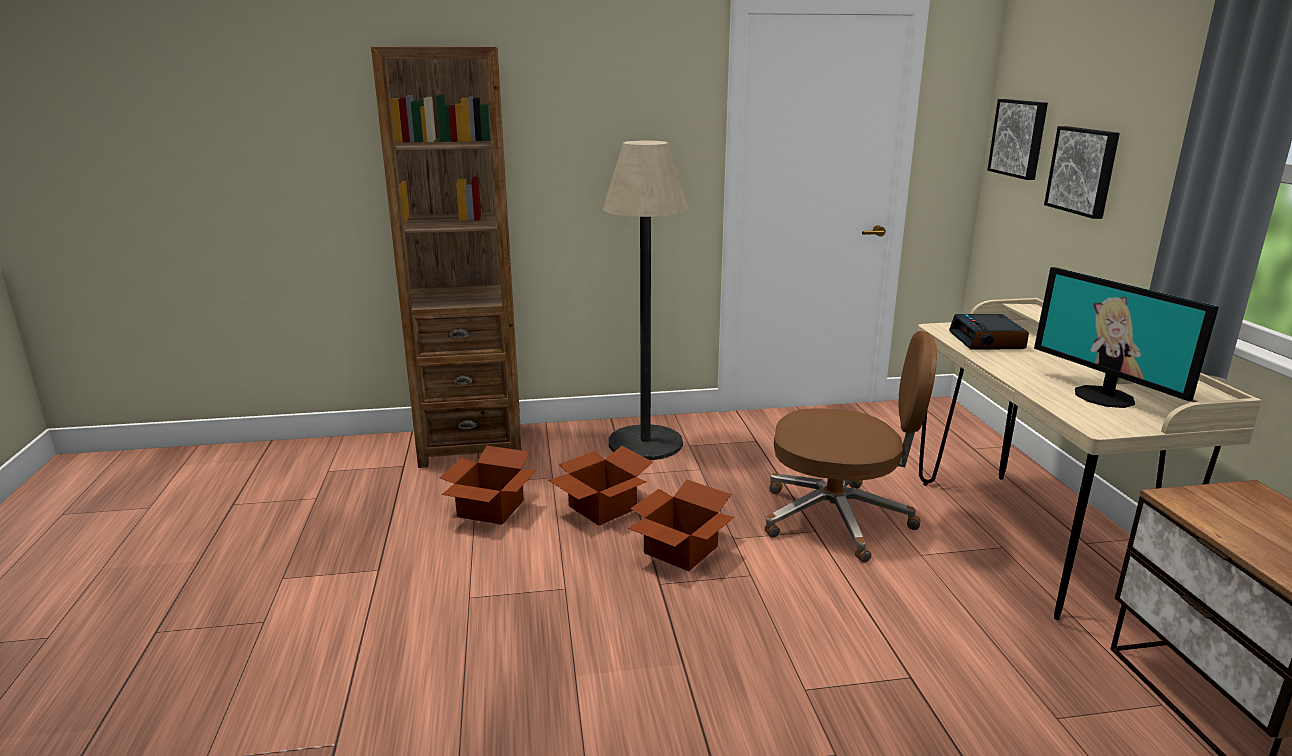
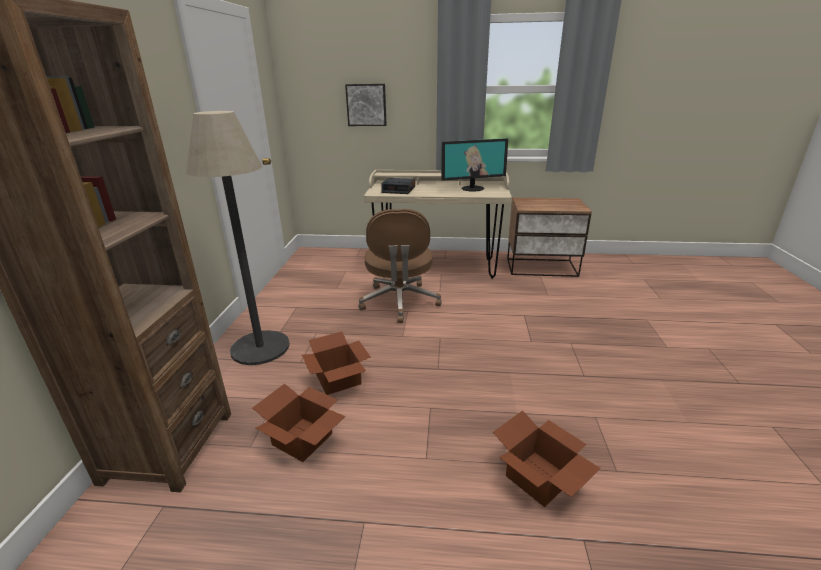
camera: 75 degrees left, 5 degrees up
cardboard box [628,479,734,571] -> cardboard box moved to [493,411,600,507]
brown office chair [765,331,937,562] -> brown office chair turned 150 degrees clockwise [359,209,442,323]
picture [988,99,1048,180] -> none

